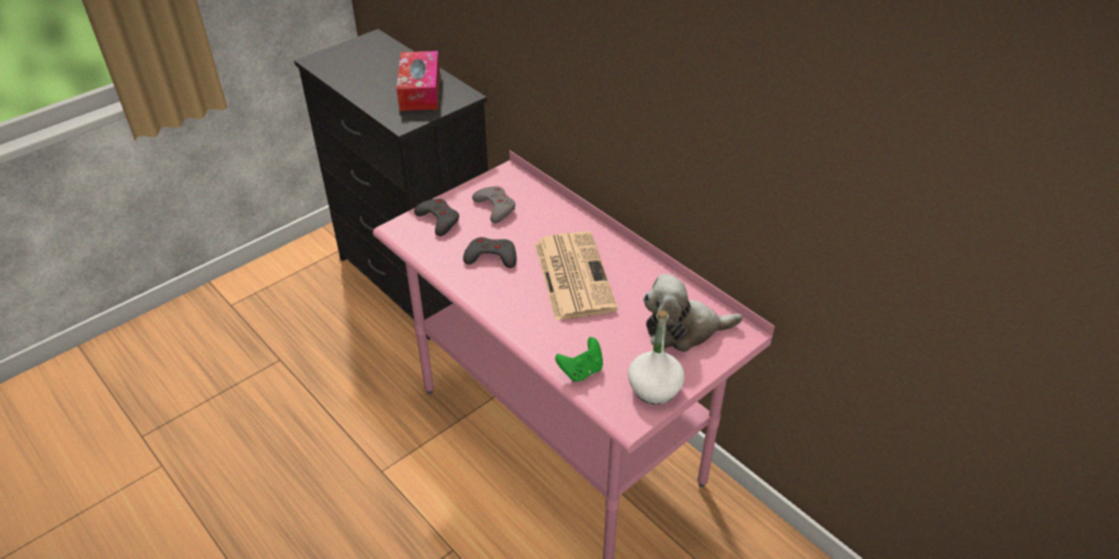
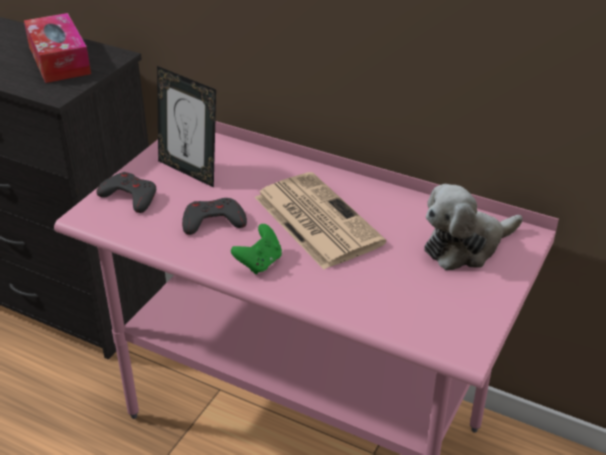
camera: 20 degrees left, 5 degrees down
grey game controller [472,186,516,223] -> picture frame [157,66,216,188]
green game controller [555,337,603,382] -> green game controller moved to [231,224,282,274]
white bottle [628,311,685,404] -> none

